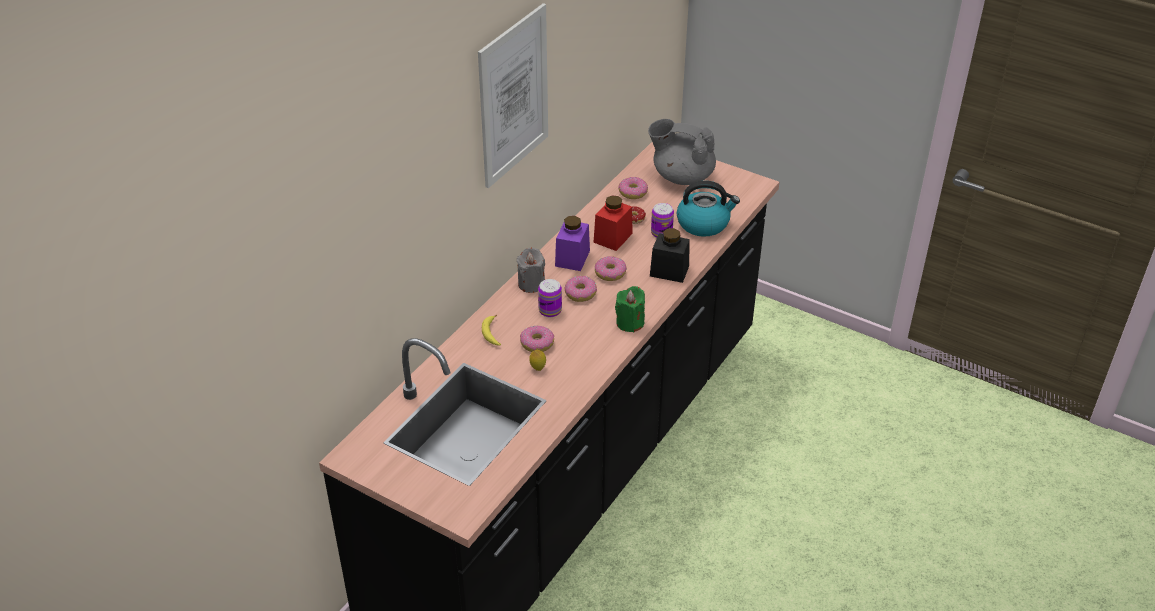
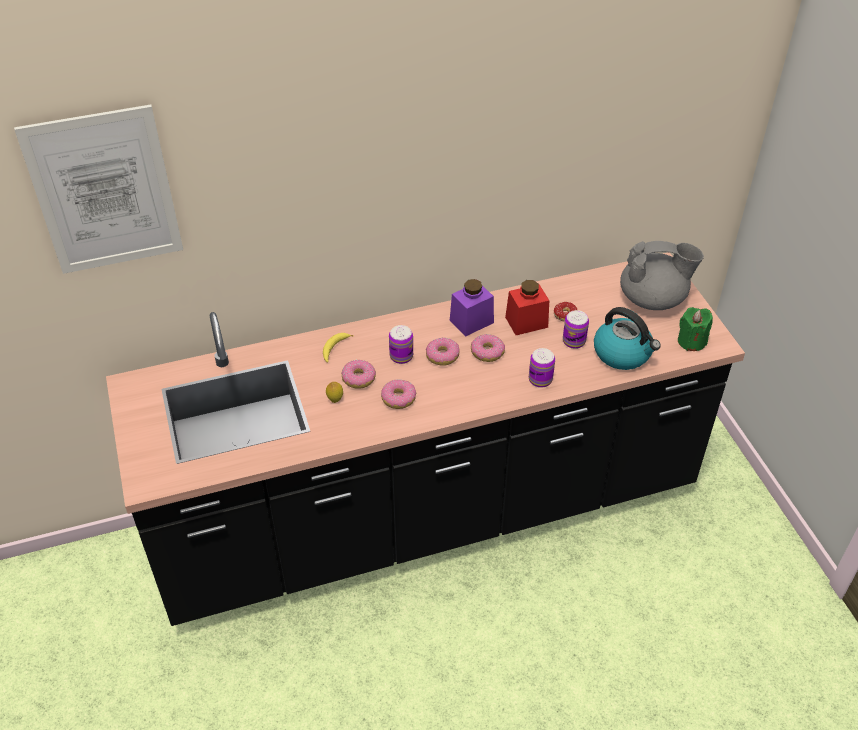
camera: 40 degrees right, 5 degrees up
picture [478,3,548,188] -> picture moved to [14,105,183,274]
grey candle [517,248,545,293] -> none
green candle [615,286,645,333] -> green candle moved to [678,307,713,351]
donut [618,177,648,199] -> donut moved to [381,379,416,409]
grey teapot [648,119,716,185] -> grey teapot turned 120 degrees clockwise [620,241,704,310]
black jar [650,228,690,283] -> can [529,348,555,388]

